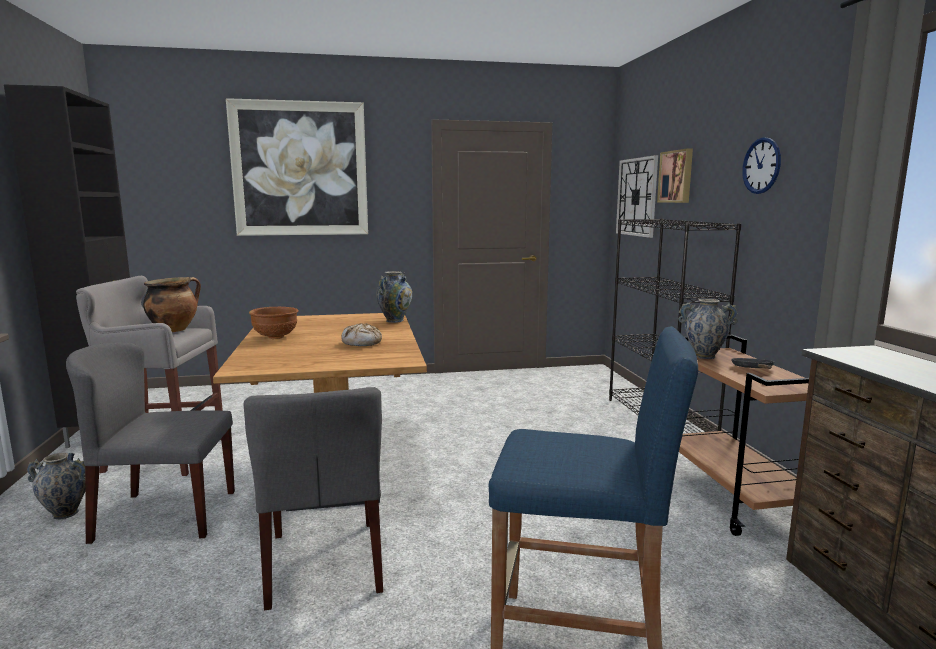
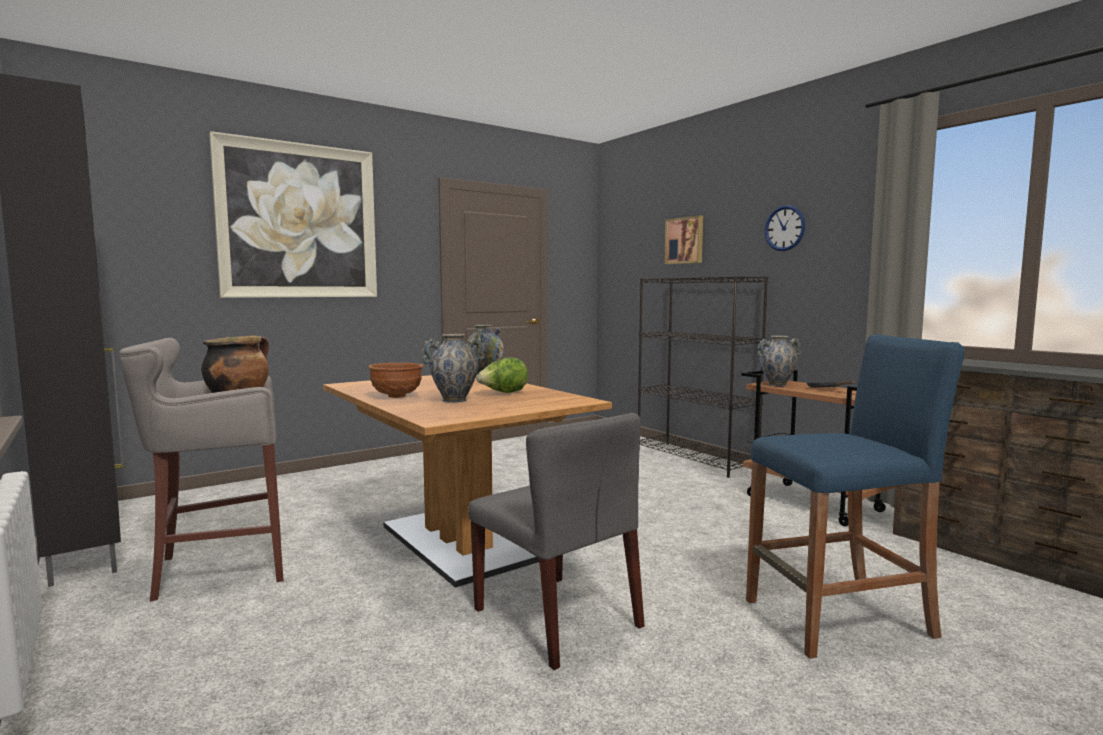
camera: 25 degrees left, 5 degrees down
vase [27,453,85,520] -> vase moved to [422,334,484,403]
grey chair [66,343,235,544] -> none
bread [342,323,382,346] -> lettuce [476,357,528,393]
wall clock [616,155,658,238] -> none

